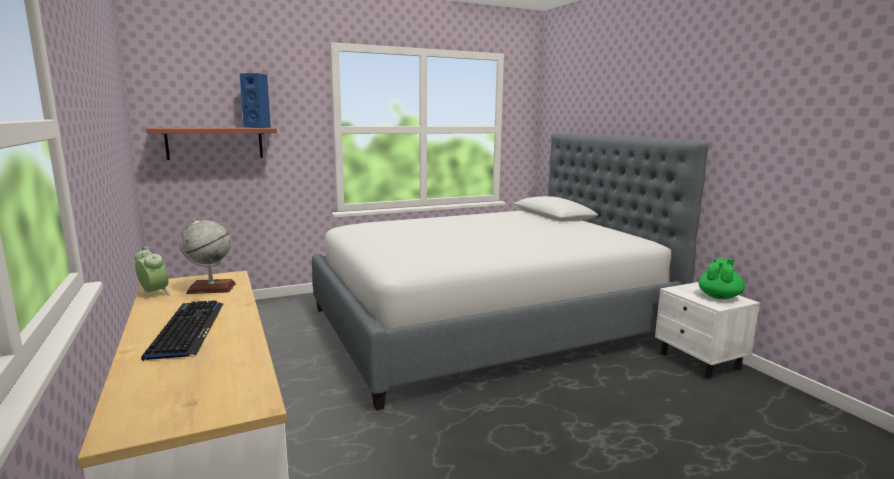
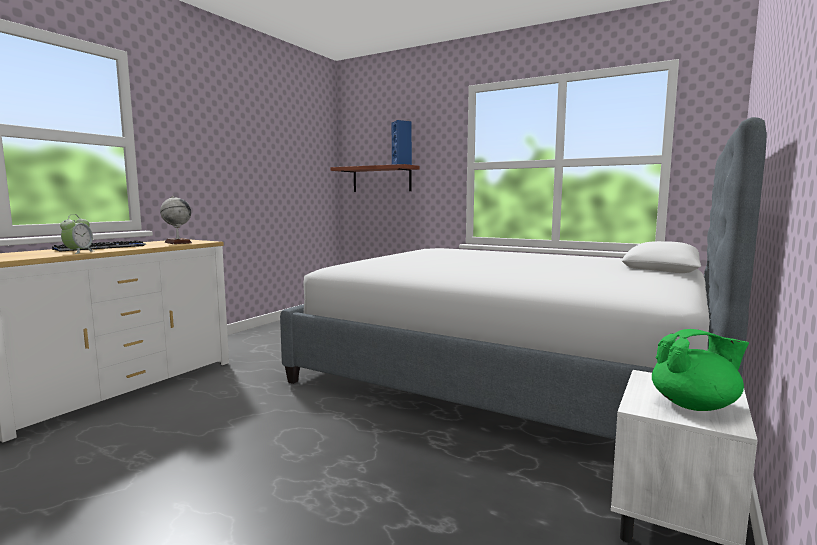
camera: 55 degrees right, 5 degrees down
alarm clock [134,246,171,296] -> alarm clock moved to [60,214,93,254]

